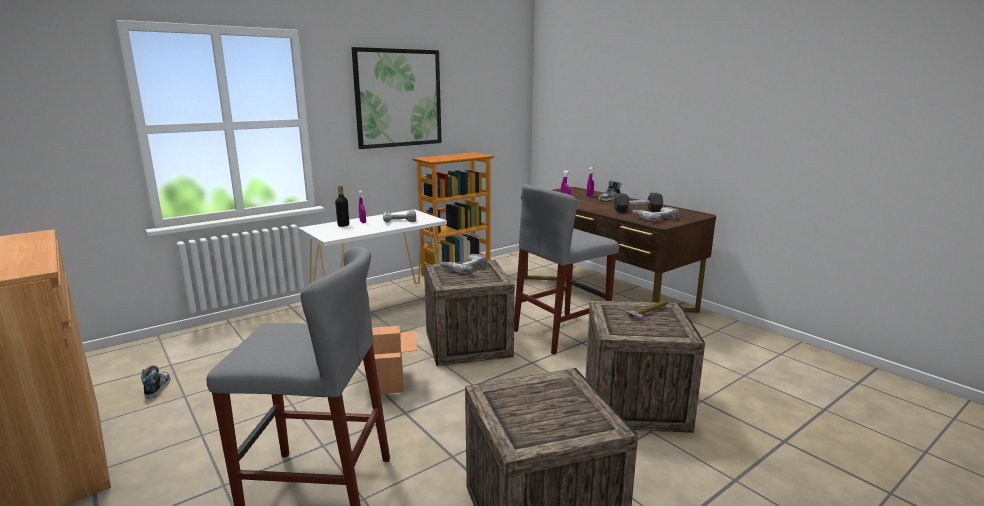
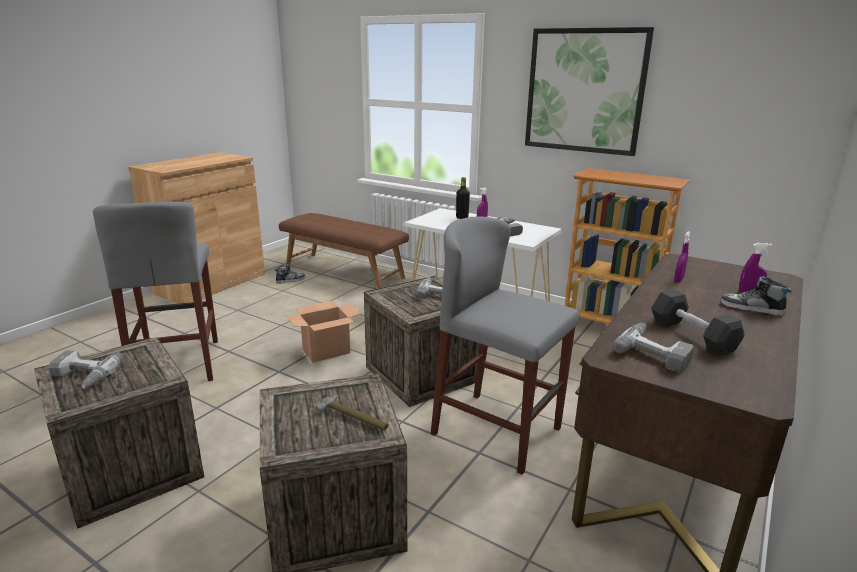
camera: 70 degrees right, 5 degrees up
none -> power drill [48,350,124,389]
none -> brown bench [279,213,409,289]

